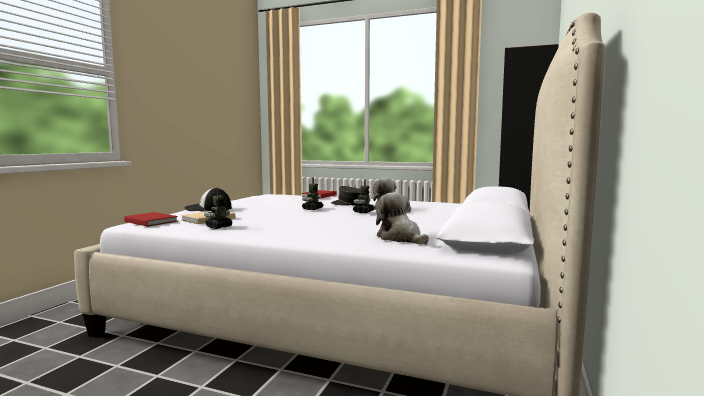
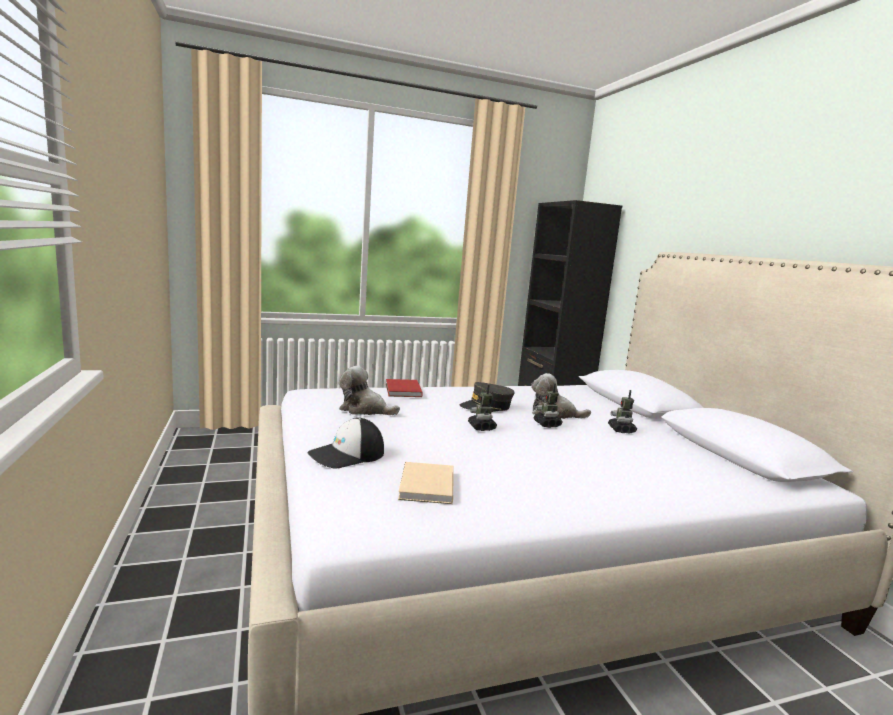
camera: 40 degrees left, 5 degrees up
red book [124,212,178,227] -> none
toy robot [204,188,232,229] -> toy robot moved to [608,390,637,433]
plush toy [376,192,429,244] -> plush toy moved to [339,366,400,415]

